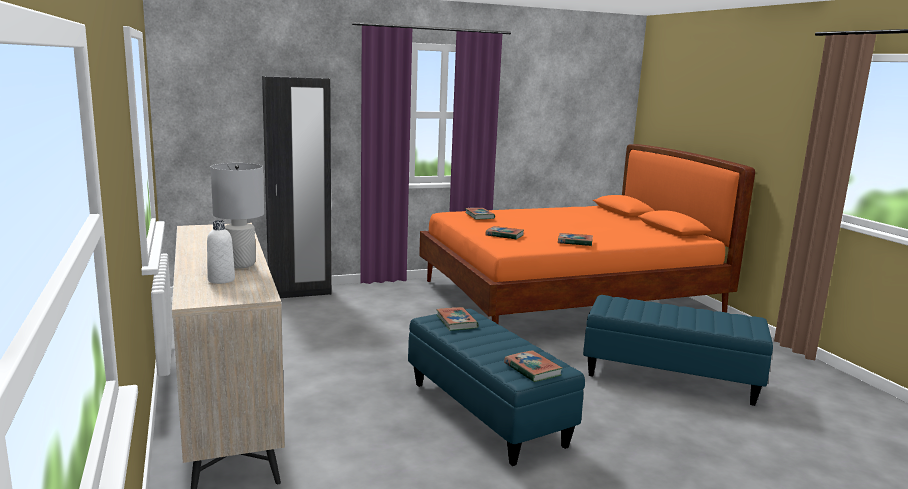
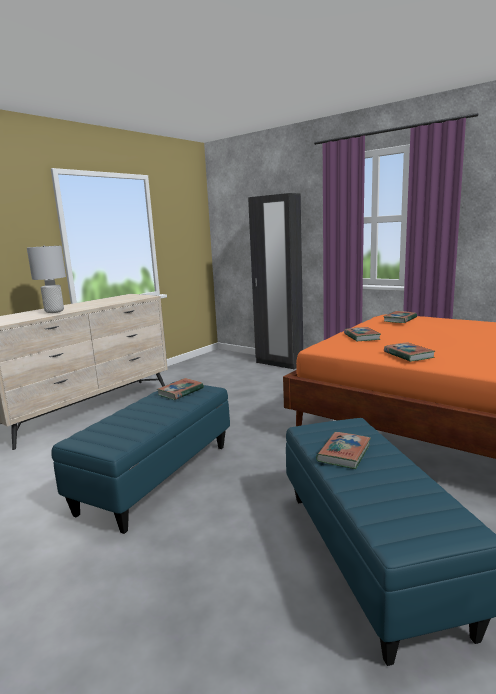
camera: 60 degrees right, 0 degrees up
white bottle [207,220,235,284] -> none
book [504,350,562,382] -> book moved to [316,432,371,469]

